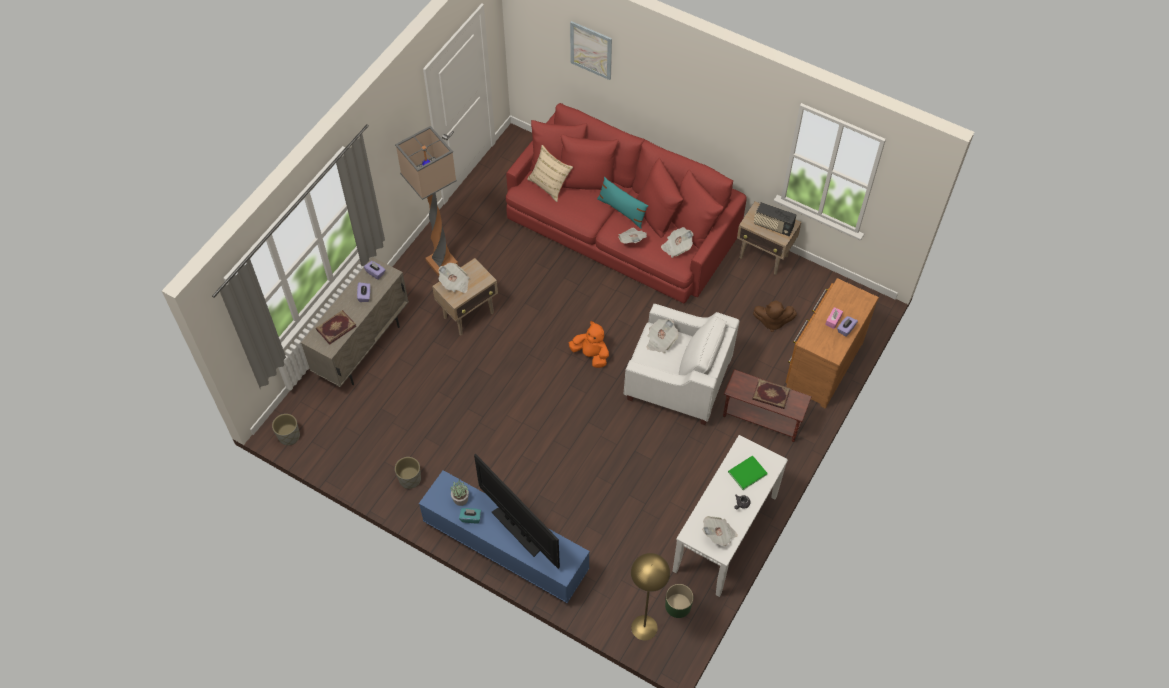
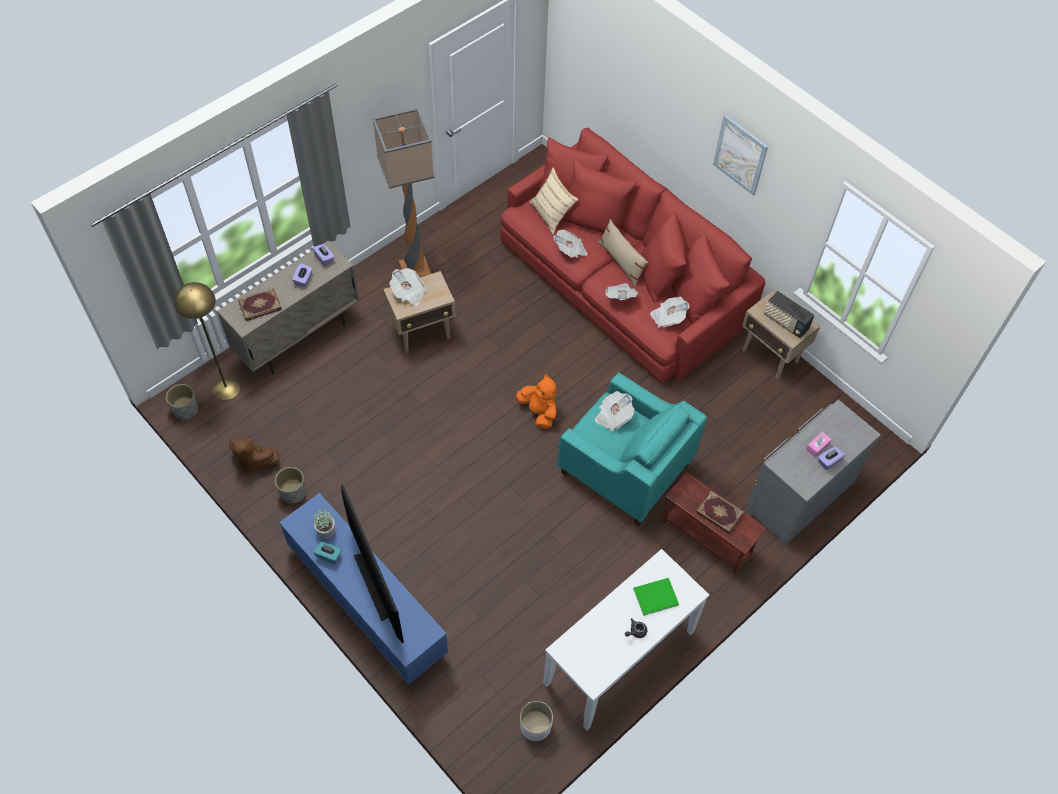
camera: 15 degrees right, 0 degrees up
picture [570,21,612,80] -> picture moved to [713,115,768,196]
turquoise pillow [597,177,648,229] -> beige pillow [598,219,648,287]
white armchair [624,304,740,425] -> turquoise armchair [557,373,707,526]
yellow floor lamp [631,553,670,641] -> yellow floor lamp moved to [174,282,240,400]
green planter [665,584,693,618] -> white planter [520,701,553,741]
newspaper [702,516,738,546] -> newspaper moved to [553,229,588,258]
brown plush toy [753,300,797,332] -> brown plush toy moved to [229,437,280,473]
brown dresser [785,278,879,409] -> grey dresser [746,400,881,546]

